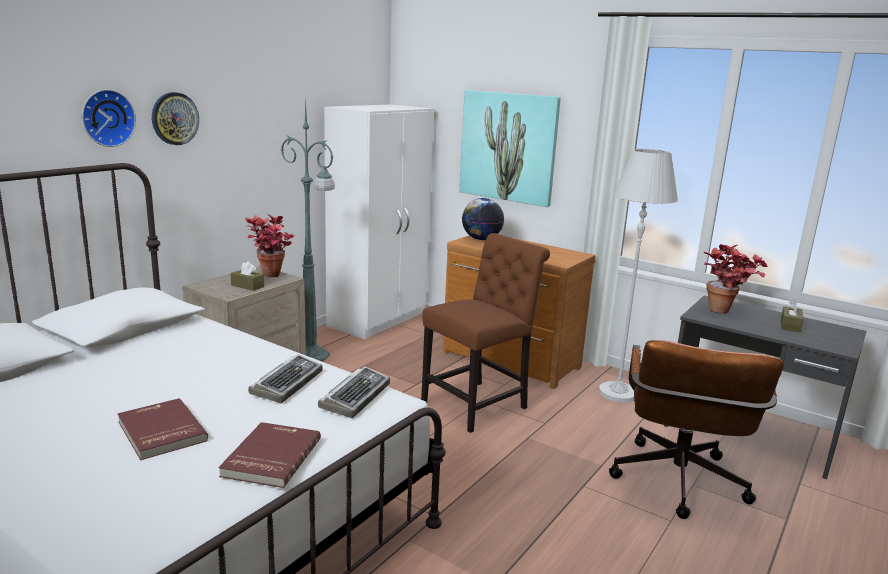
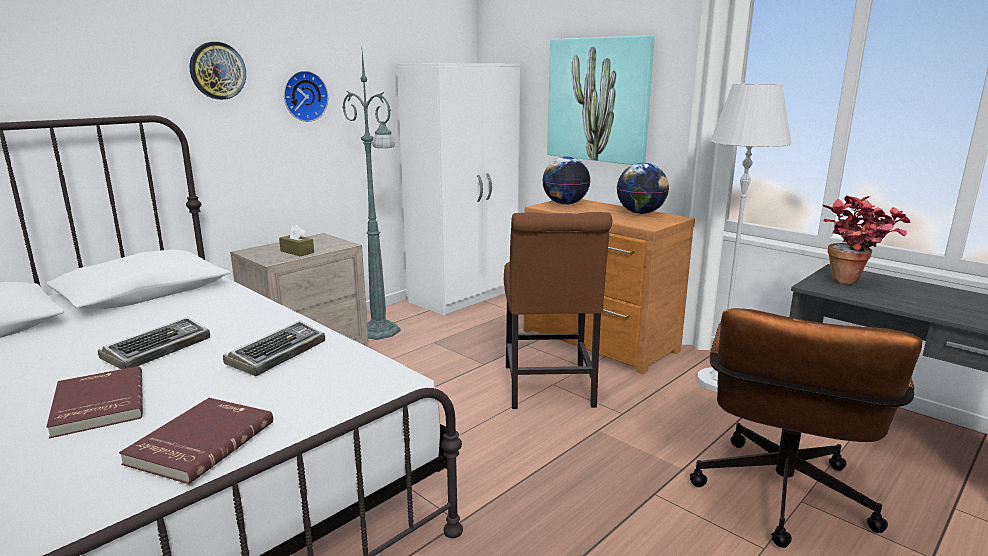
camera: 10 degrees right, 0 degrees up
wall clock [82,89,136,147] -> wall clock moved to [284,71,328,122]
potted plant [245,214,294,277] -> none
keyboard [318,366,390,418] -> keyboard moved to [98,317,210,369]
brown chair [421,233,550,433] -> brown chair turned 120 degrees clockwise [504,212,613,409]
brown tissue box [781,299,803,332] -> none
none -> globe [617,163,669,214]

